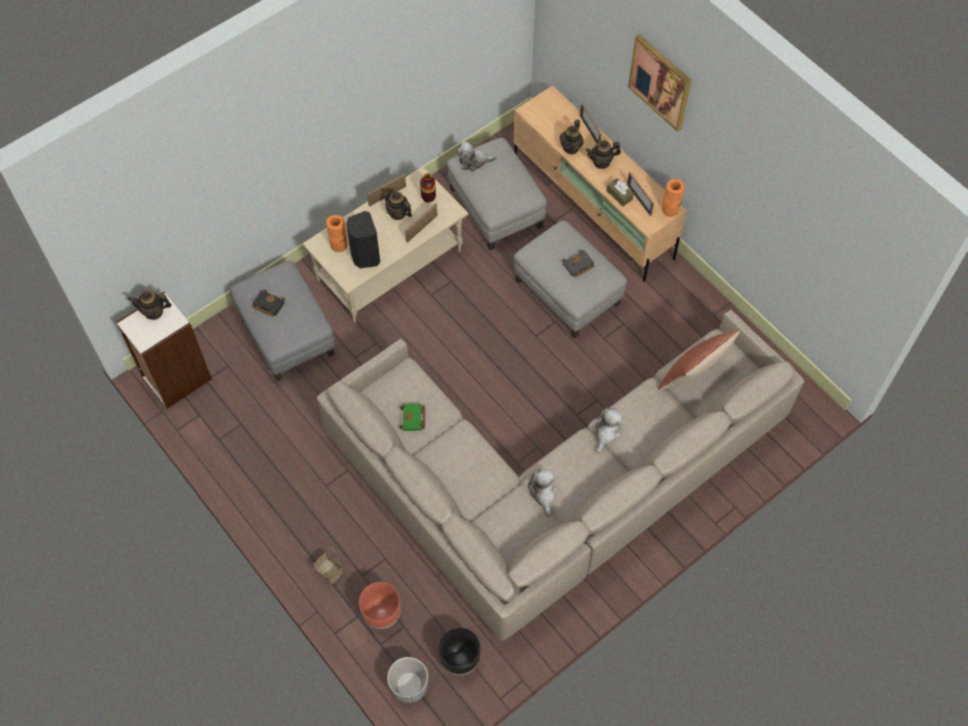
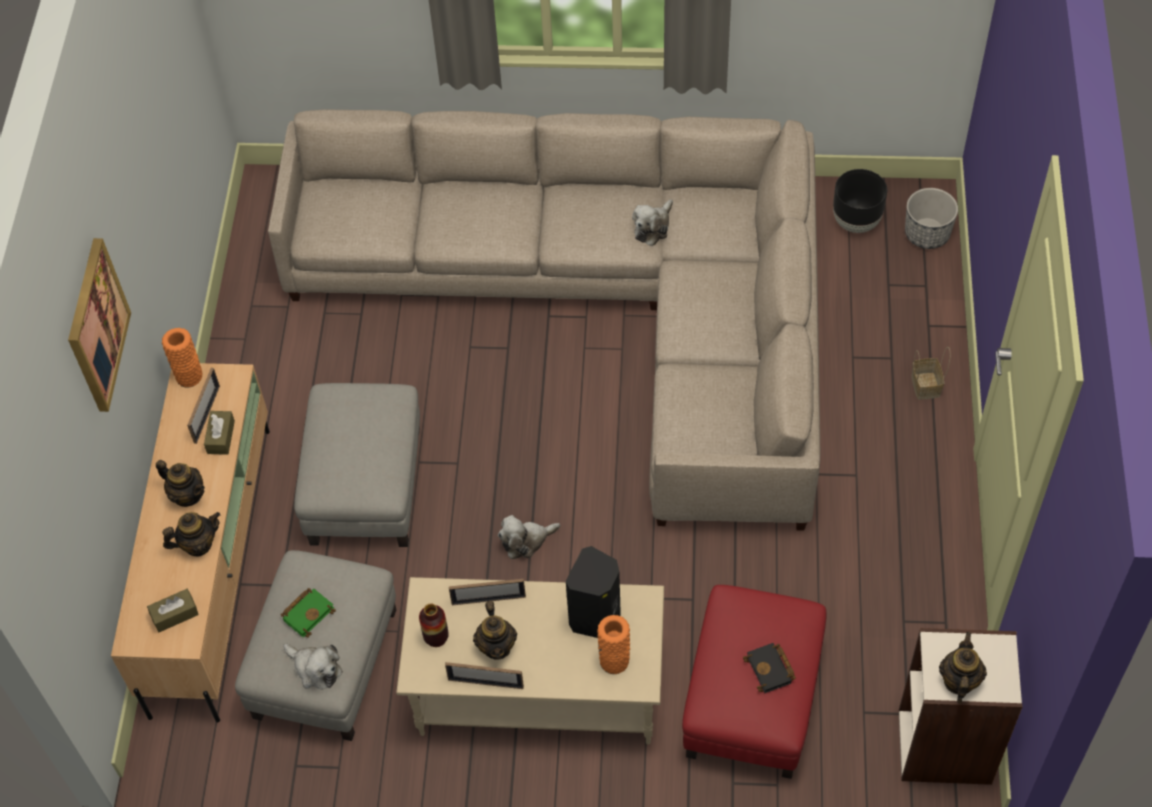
camera: 135 degrees left, 5 degrees down
teapot [128,291,172,320] -> teapot turned 120 degrees counterclockwise [939,632,987,703]
grey ottoman [230,261,335,381] -> red ottoman [682,585,827,779]
brown planter [359,582,401,629] -> none
green book [399,404,425,431] -> green book moved to [281,588,336,638]
black book [562,250,595,277] -> none
picture frame [580,103,602,144] -> none
plush toy [595,408,622,453] -> plush toy moved to [498,515,560,559]
pillow [658,330,740,390] -> none
none -> brown tissue box [147,589,199,632]

